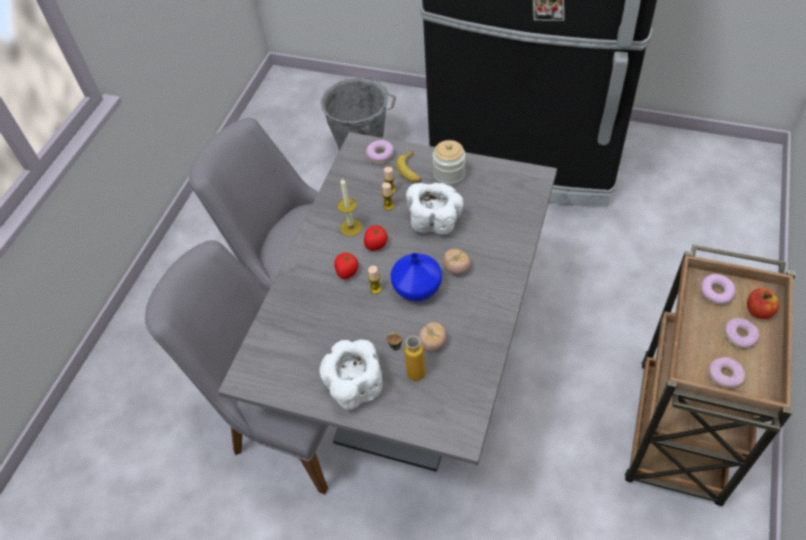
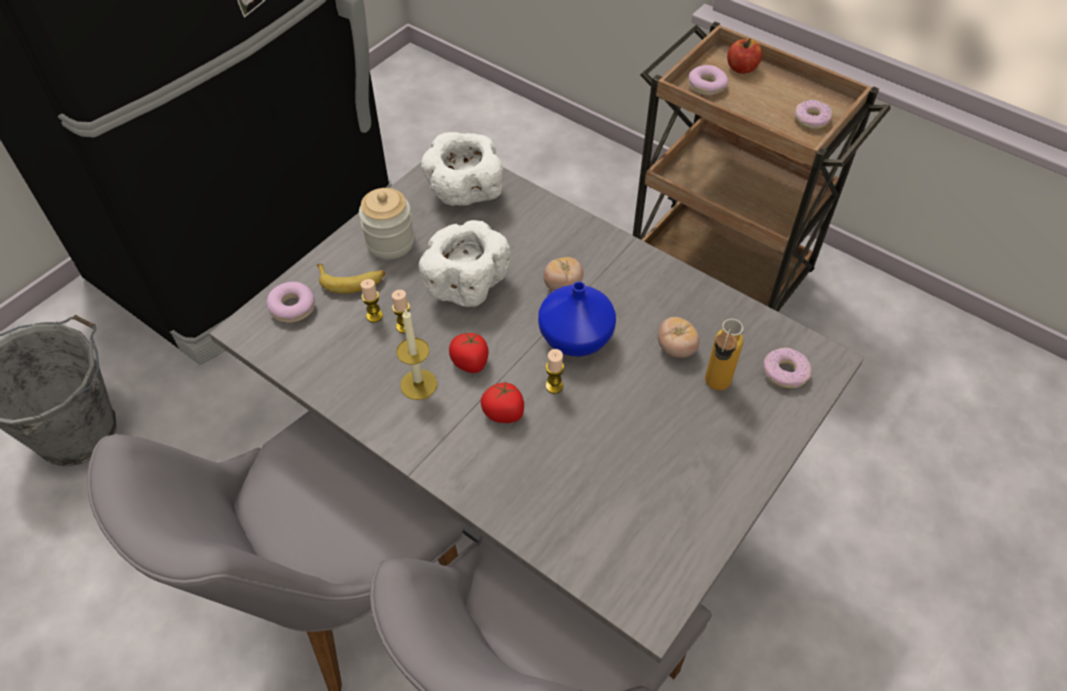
camera: 75 degrees left, 0 degrees up
white bowl [319,340,383,410] -> white bowl moved to [421,132,503,206]
donut [725,318,759,348] -> donut moved to [763,348,812,388]

